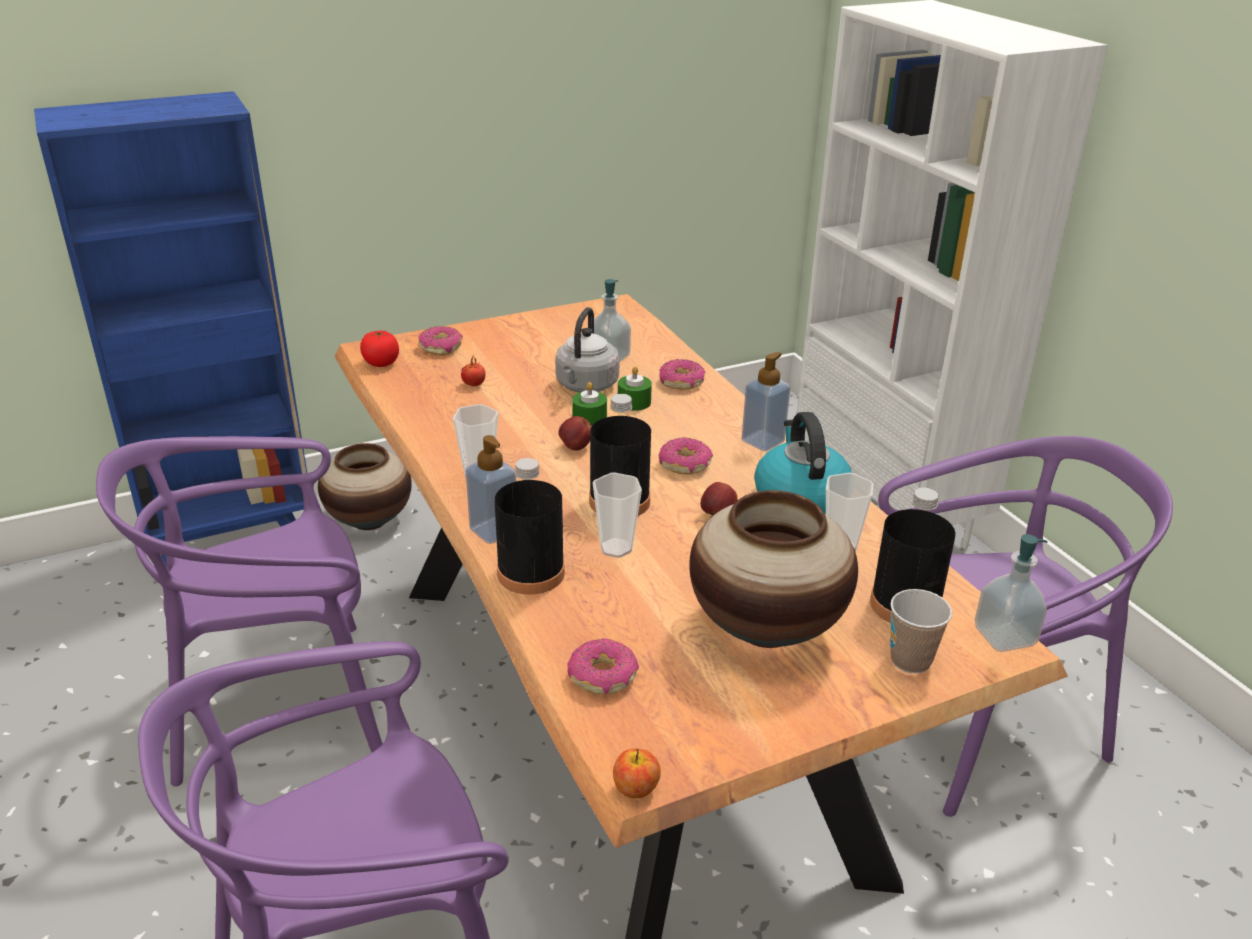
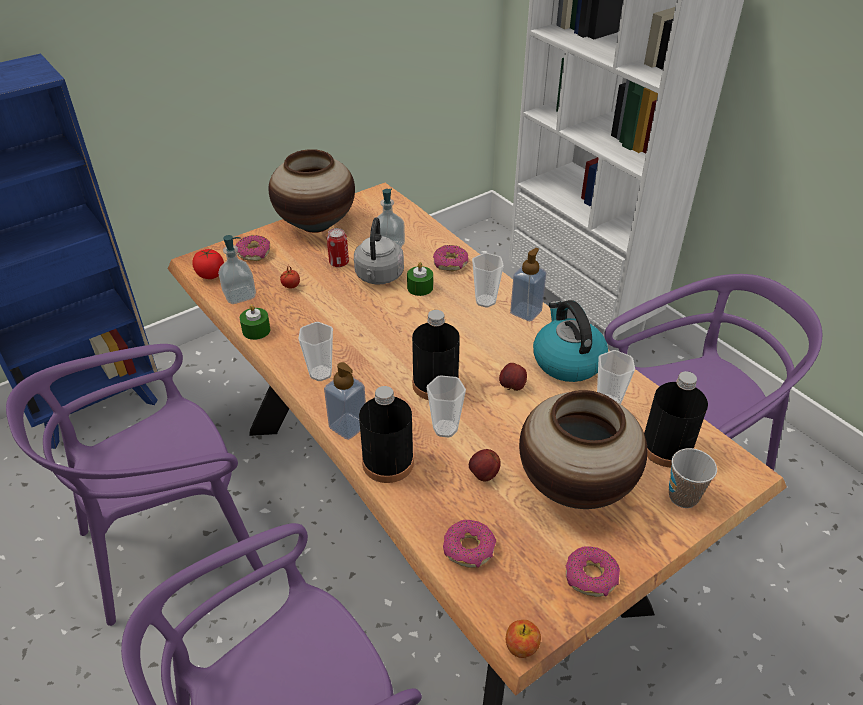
camera: 10 degrees left, 10 degrees up
vase [318,443,412,530] -> vase moved to [268,149,355,233]
apple [559,416,592,450] -> apple moved to [469,449,501,481]
green candle [572,382,607,425] -> green candle moved to [240,304,271,340]
donut [659,437,713,474] -> donut moved to [565,546,620,597]
soap dispenser [975,534,1047,652] -> soap dispenser moved to [218,235,256,304]
none -> can [327,228,349,267]
none -> cup [472,253,504,308]

